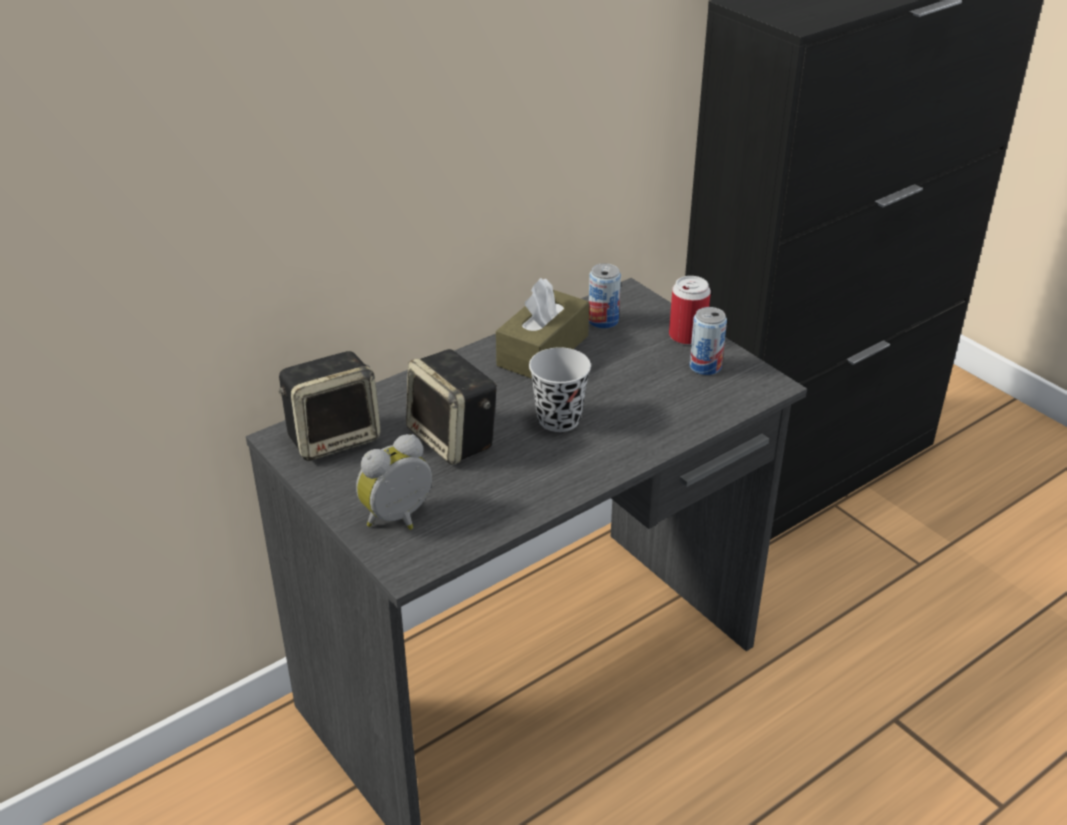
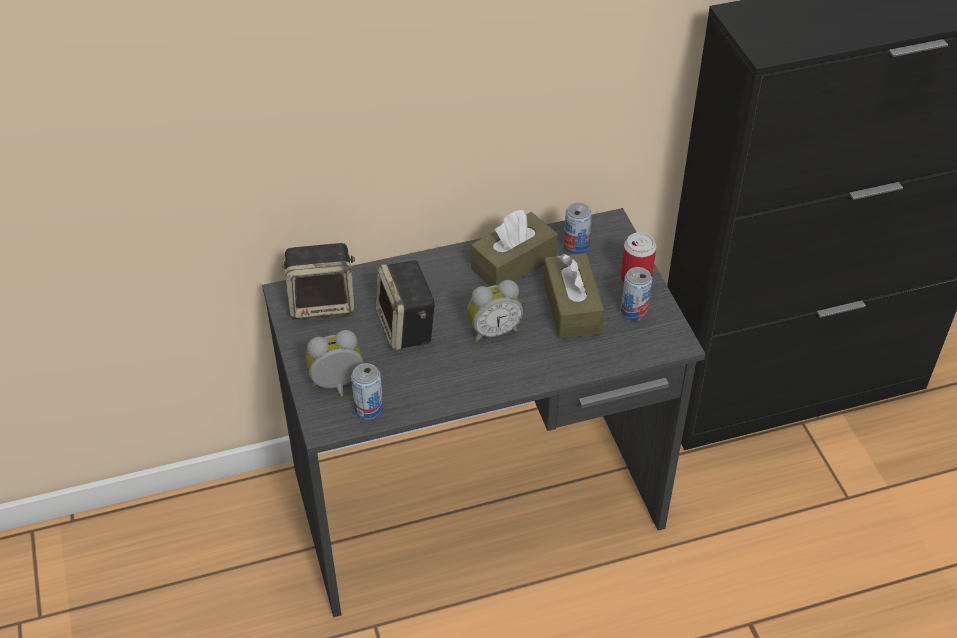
camera: 20 degrees right, 10 degrees up
black cup [529,347,591,432] -> alarm clock [467,280,523,342]
none -> can [351,363,383,419]
none -> brown tissue box [543,253,604,339]

